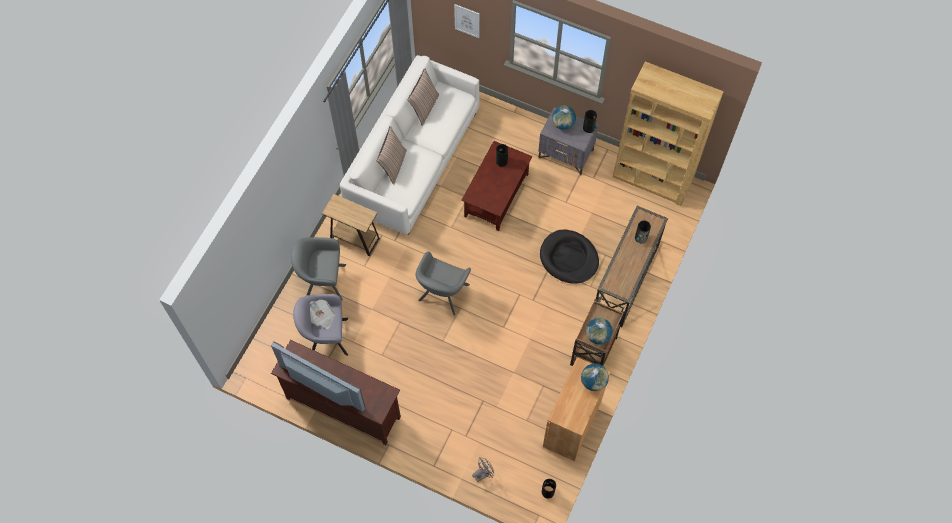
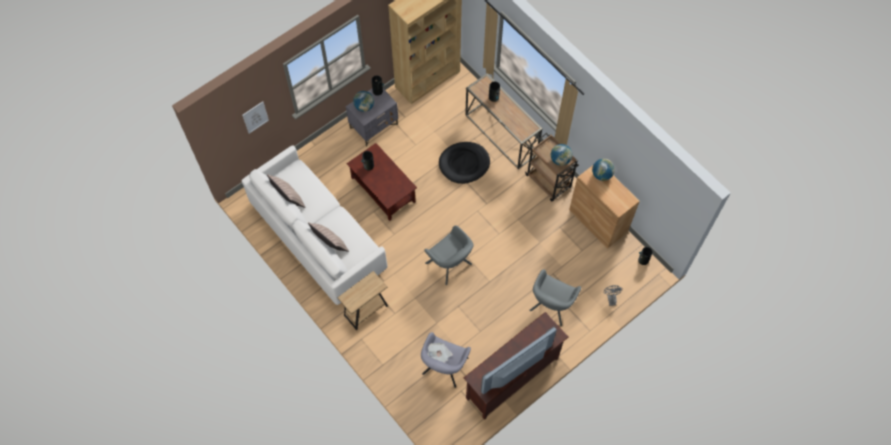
camera: 65 degrees left, 0 degrees up
grey armchair [291,237,346,301] -> grey armchair moved to [529,269,581,326]

